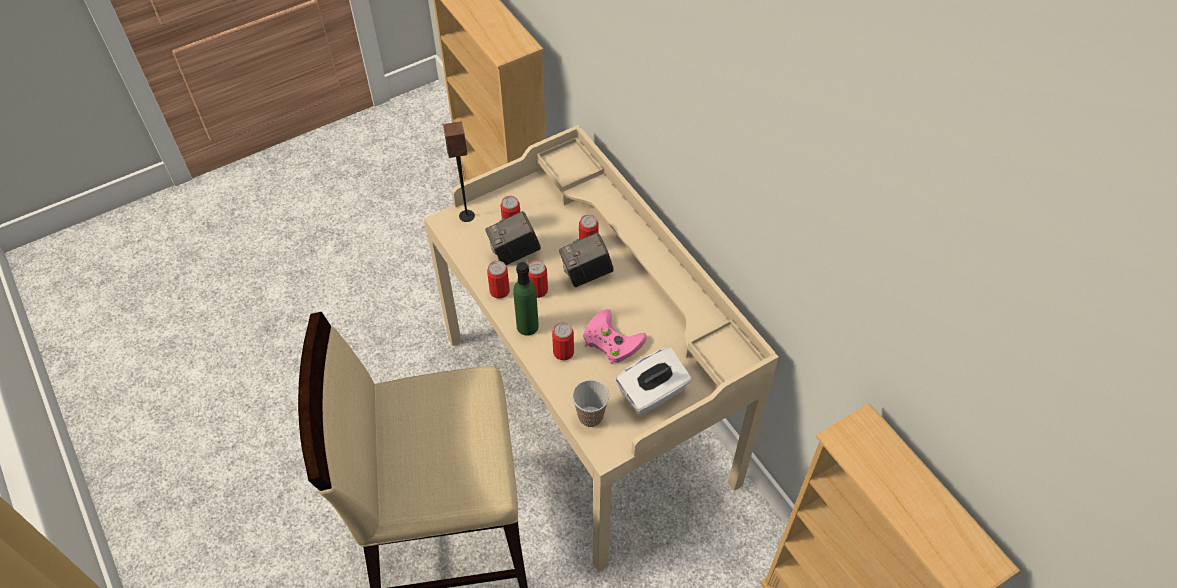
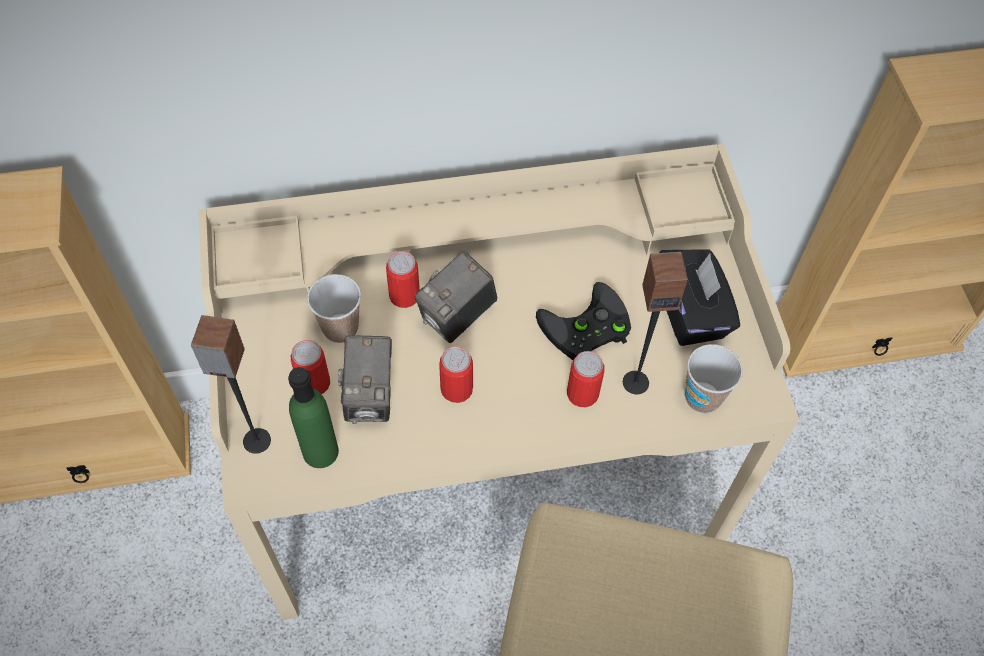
camera: 70 degrees left, 5 degrees up
can [487,261,510,299] -> none
green bottle [513,262,539,336] -> green bottle moved to [288,367,339,468]
camera [559,232,614,287] -> camera turned 45 degrees clockwise [415,251,497,343]
pink game controller [583,309,647,364] -> black game controller [536,282,631,360]
white tissue box [616,347,692,416] -> black tissue box [659,249,740,346]
none -> cup [307,274,361,343]
none -> speaker [623,252,688,394]

